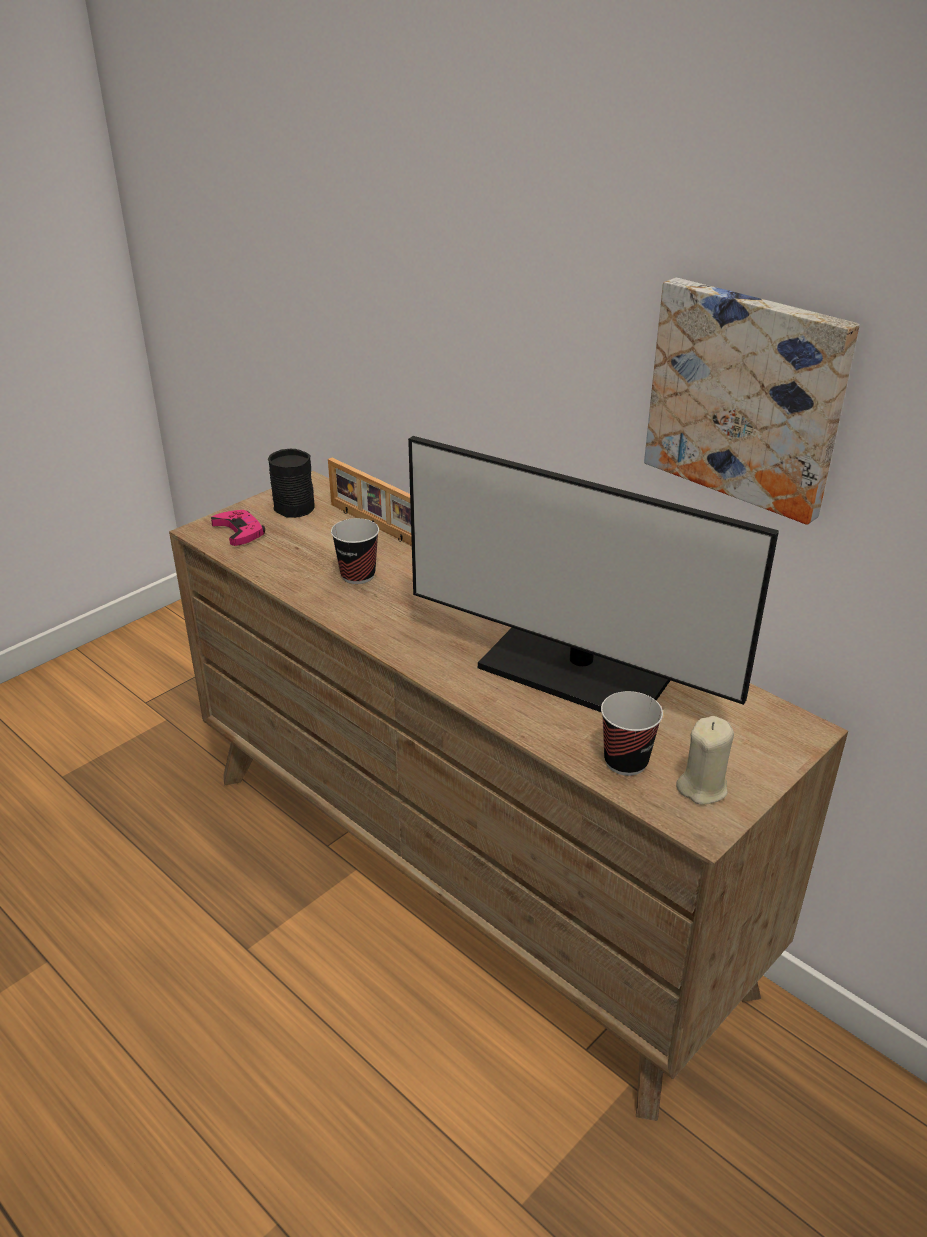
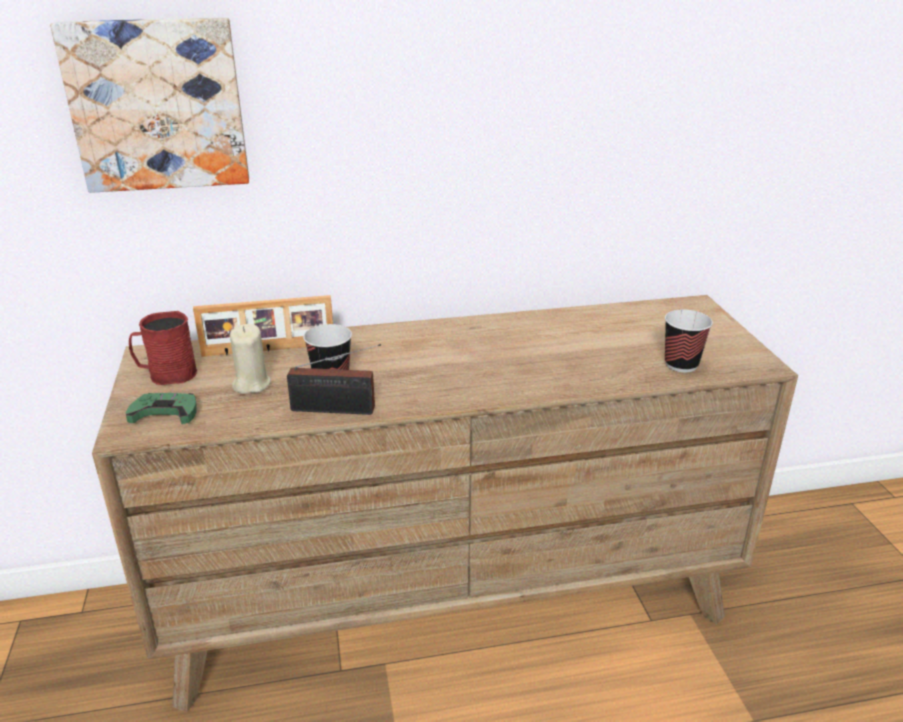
camera: 55 degrees left, 5 degrees down
pink game controller [211,510,265,546] -> green game controller [126,393,197,424]
black mug [268,449,315,518] -> red mug [129,311,197,385]
monitor [408,436,779,712] -> none
picture [644,278,859,525] -> picture moved to [50,18,249,193]
beige candle [676,716,734,805] -> beige candle moved to [230,324,271,394]
none -> radio [287,344,381,415]

